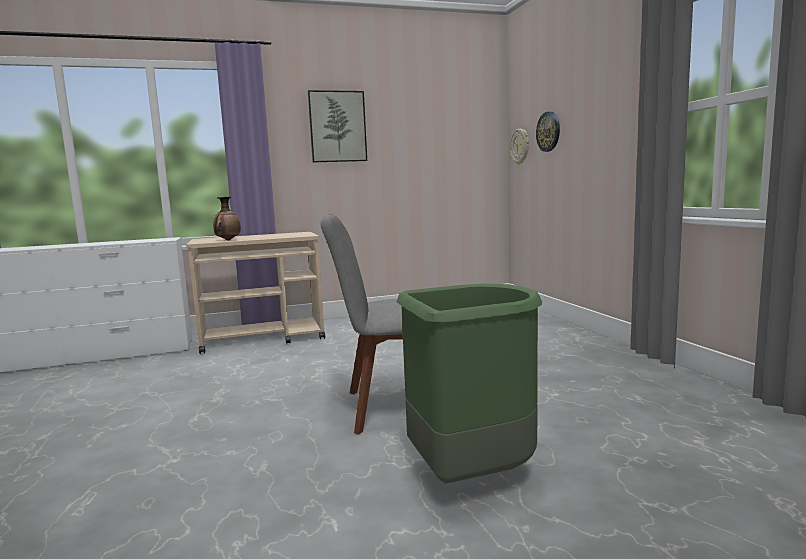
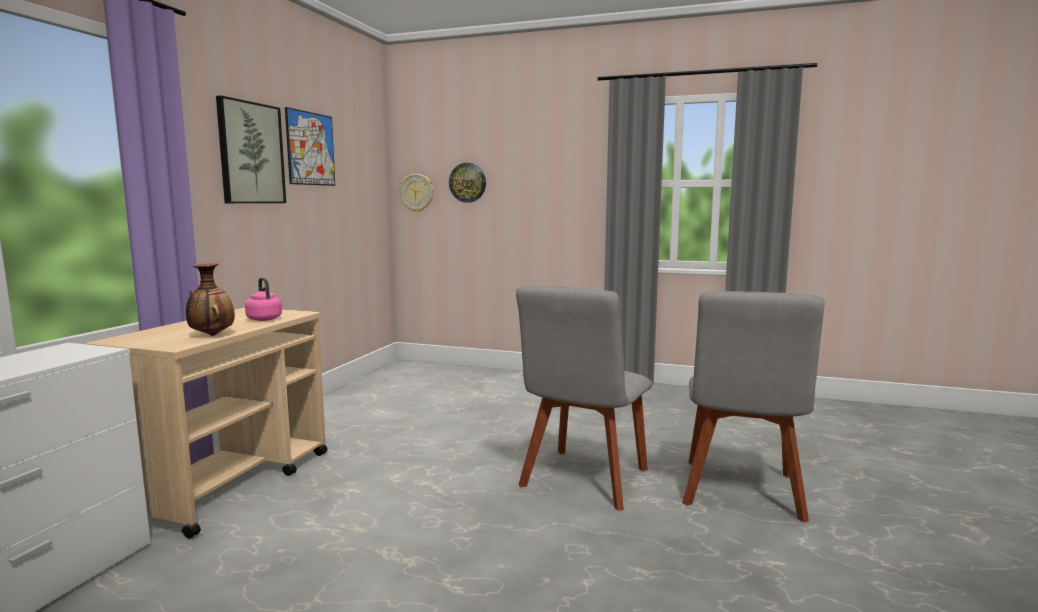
camera: 55 degrees left, 0 degrees up
green trash can [397,284,542,484] -> grey chair [682,291,825,522]
none -> pink kettle [245,278,282,321]
none -> picture [285,107,335,186]

